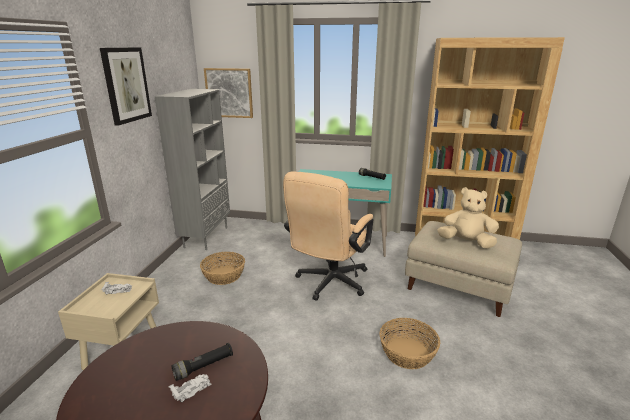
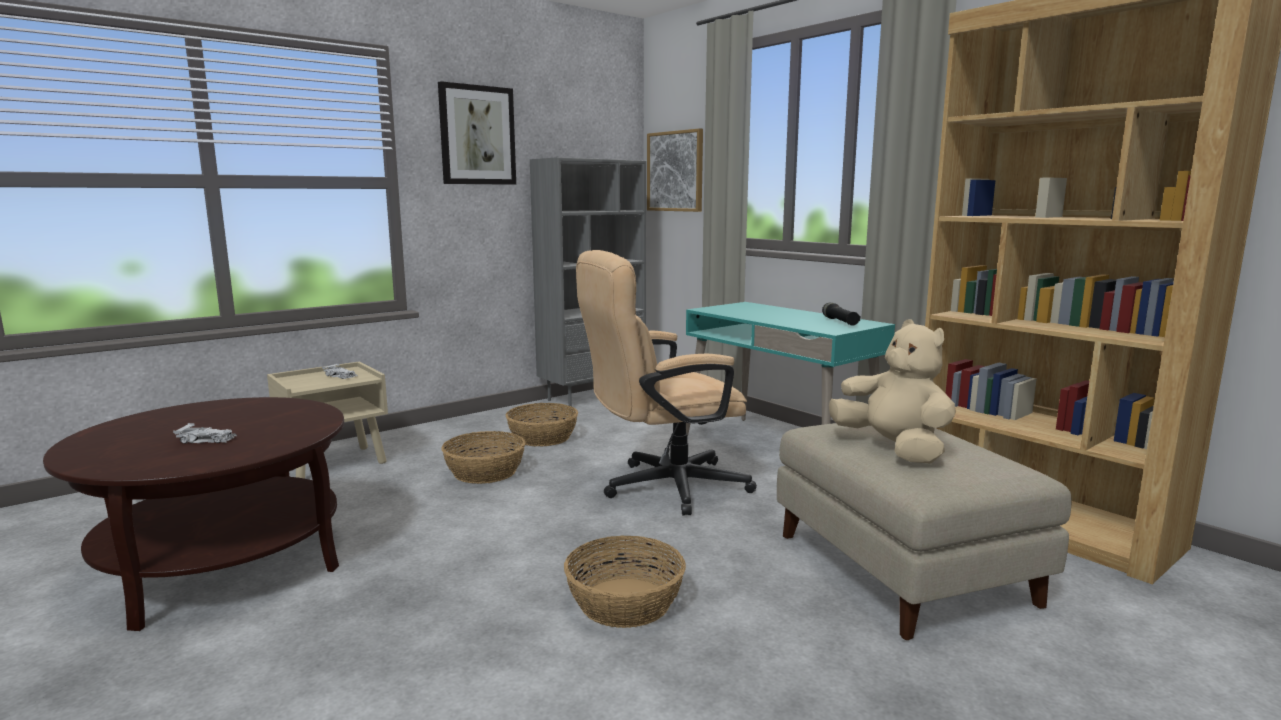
camera: 40 degrees right, 10 degrees down
black flashlight [172,343,233,381] -> none
none -> basket [441,431,526,484]

